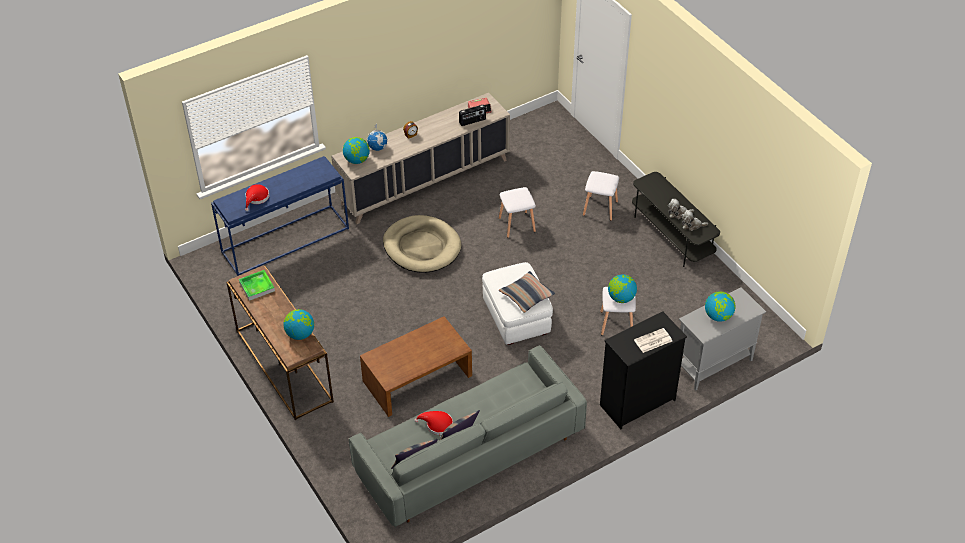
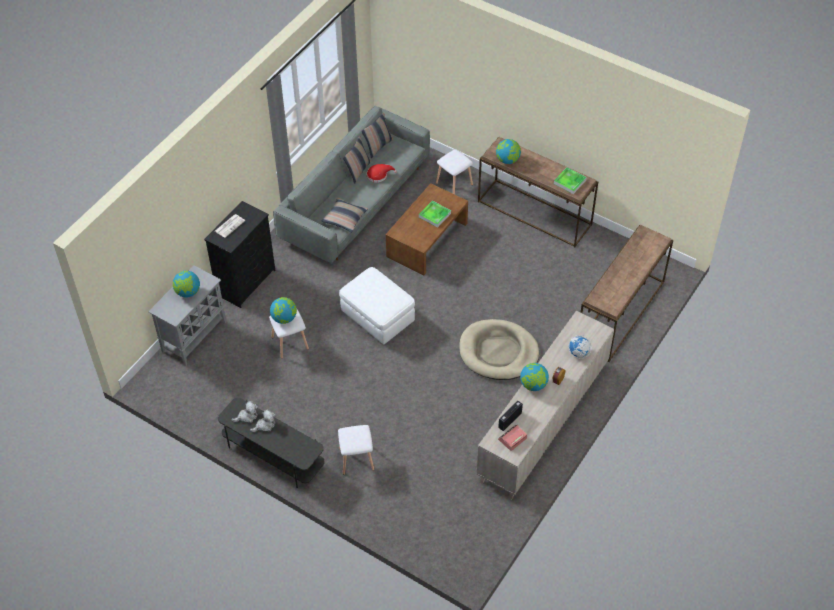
camera: 155 degrees right, 5 degrees up
blue console table [211,156,349,276] -> brown console table [581,225,673,362]
red hat [245,184,269,211] -> none
globe [343,137,370,164] -> globe moved to [520,363,549,391]
white stool [499,187,536,238] -> white stool moved to [436,149,473,194]
pillow [499,271,555,313] -> pillow moved to [322,198,368,233]
none -> tray [419,201,451,228]

